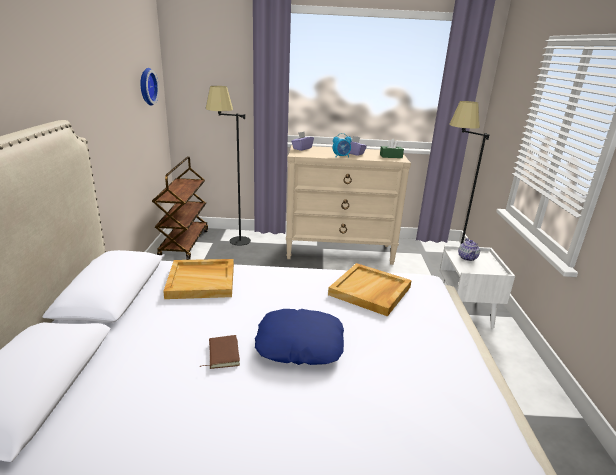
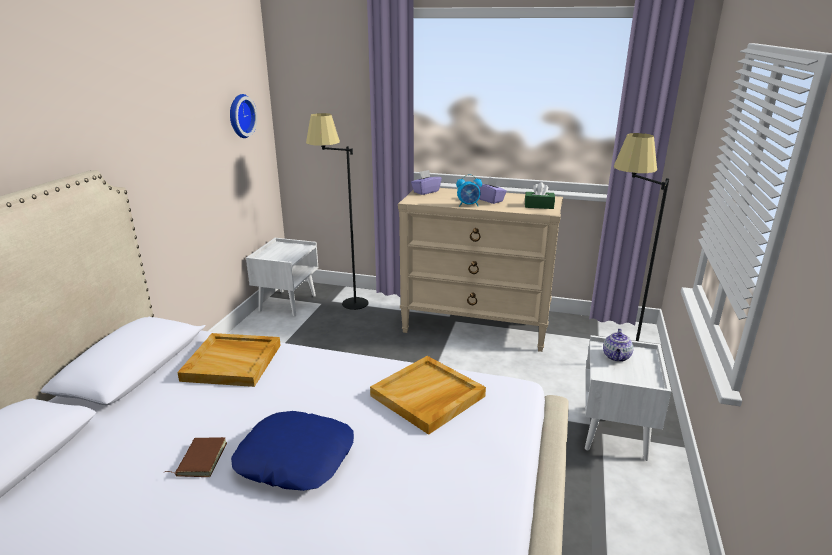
camera: 15 degrees right, 0 degrees up
brown cart [152,156,208,260] -> white nightstand [246,238,318,316]

